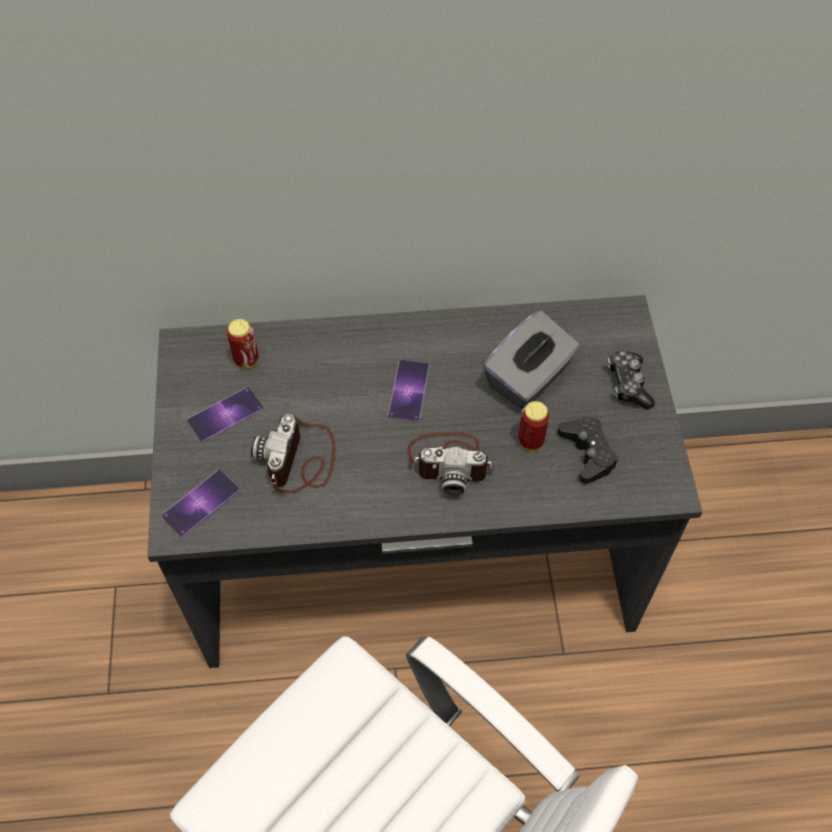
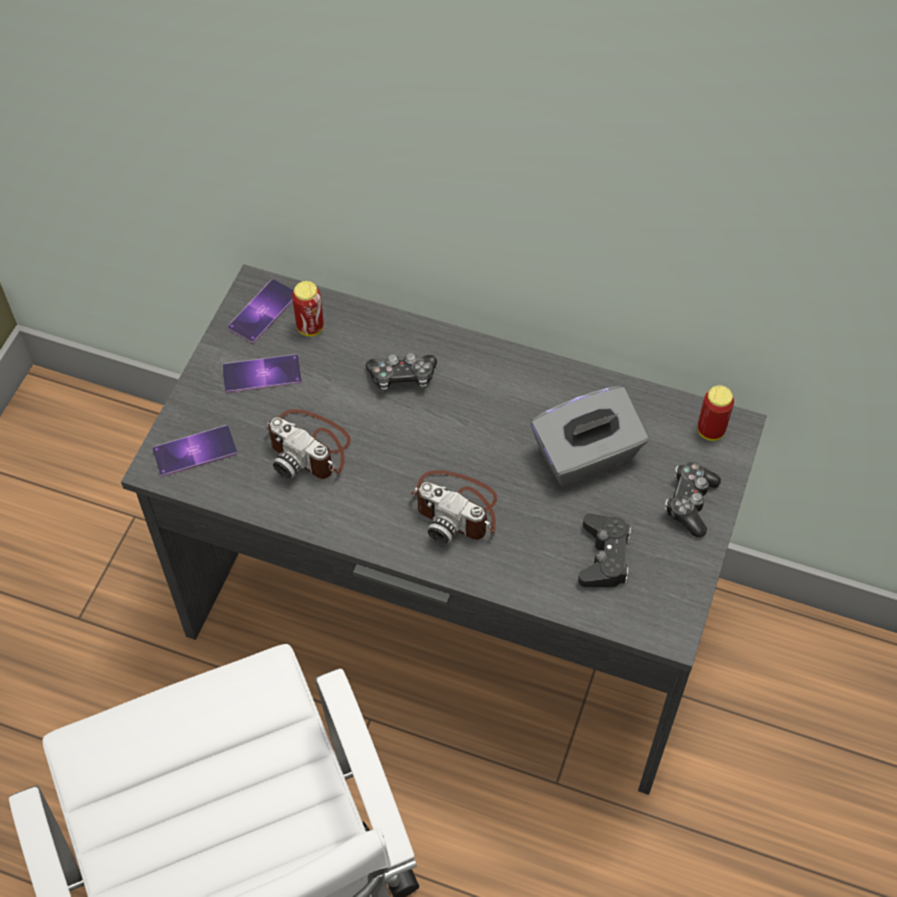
camera: 25 degrees right, 0 degrees up
camera [251,414,335,494] -> camera turned 90 degrees counterclockwise [265,409,351,479]
phone [388,360,430,422] -> phone moved to [228,279,293,343]
can [518,401,549,451] -> can moved to [698,385,734,441]
none -> game controller [366,352,437,392]

